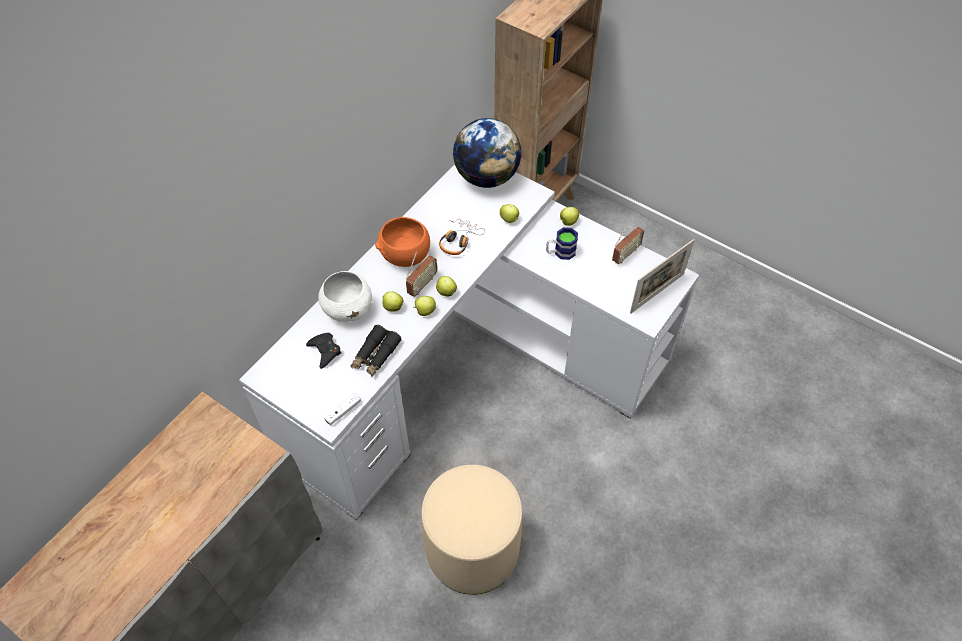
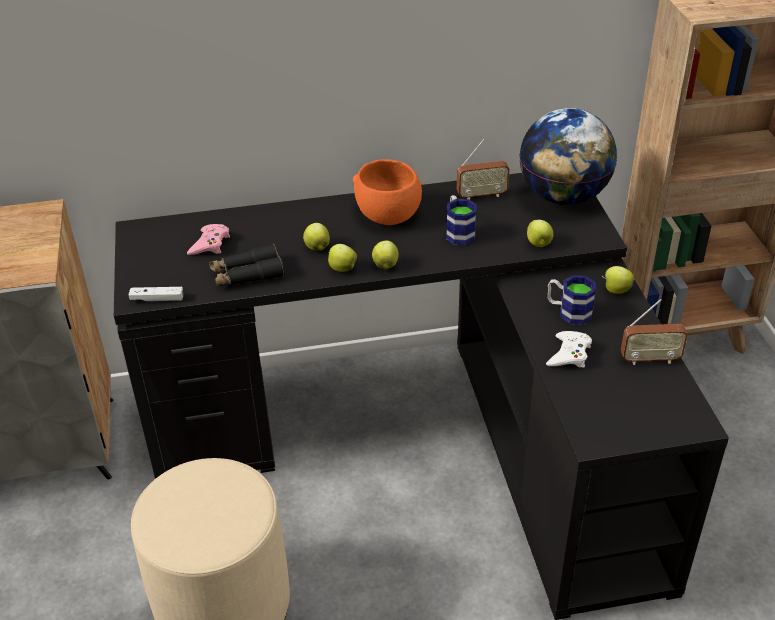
camera: 45 degrees right, 15 degrees down
white desk [239,165,699,520] -> black desk [114,173,729,620]
black game controller [306,333,341,369] -> pink game controller [187,224,230,255]
white bowl [318,271,372,322] -> none
radio [406,252,437,297] -> radio moved to [457,139,510,200]
headphones [439,219,485,255] -> mug [446,195,477,245]
picture frame [630,239,694,314] -> none
none -> white game controller [546,331,592,368]

